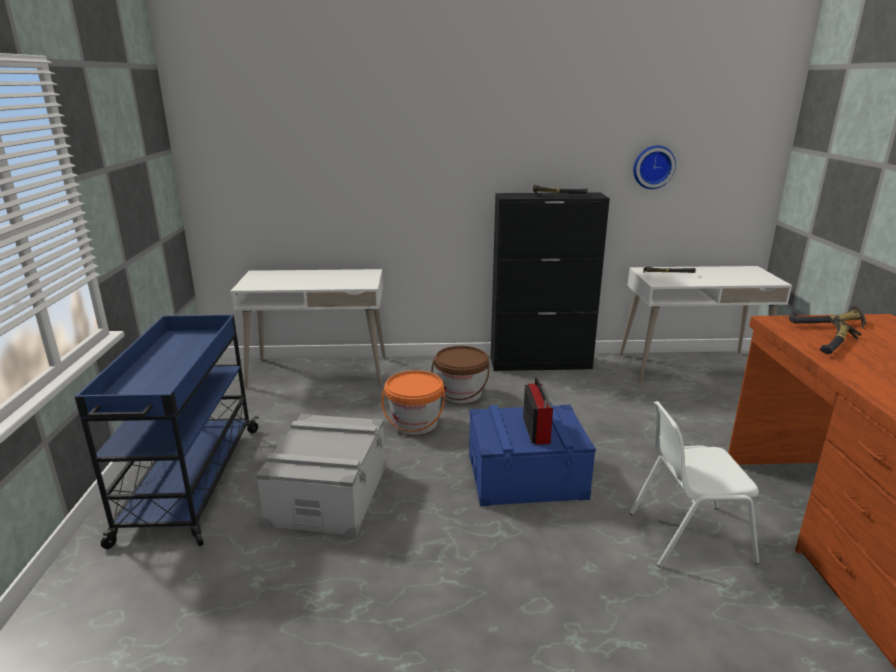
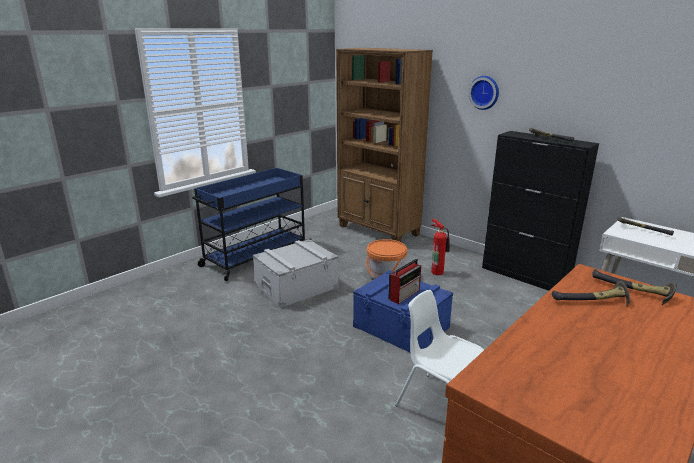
camera: 45 degrees right, 0 degrees up
white desk [231,269,386,388] -> brown bookcase [336,48,433,242]
brown bucket [431,346,489,403] -> fire extinguisher [431,219,450,275]
wall clock [633,145,676,189] -> wall clock moved to [469,76,499,110]

